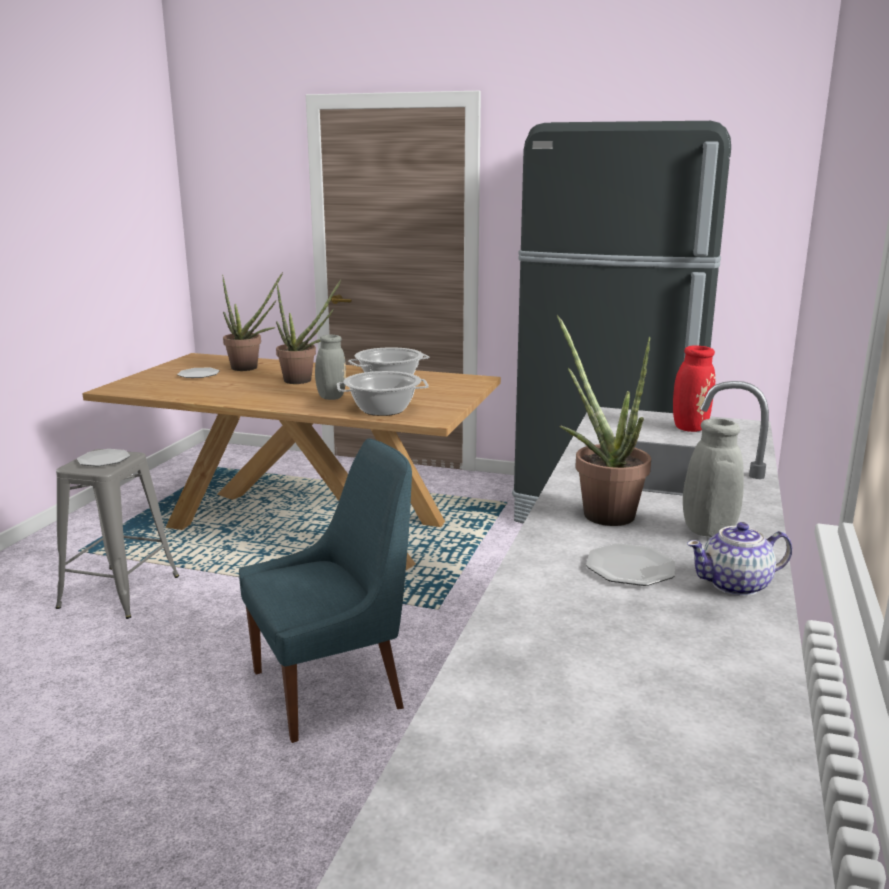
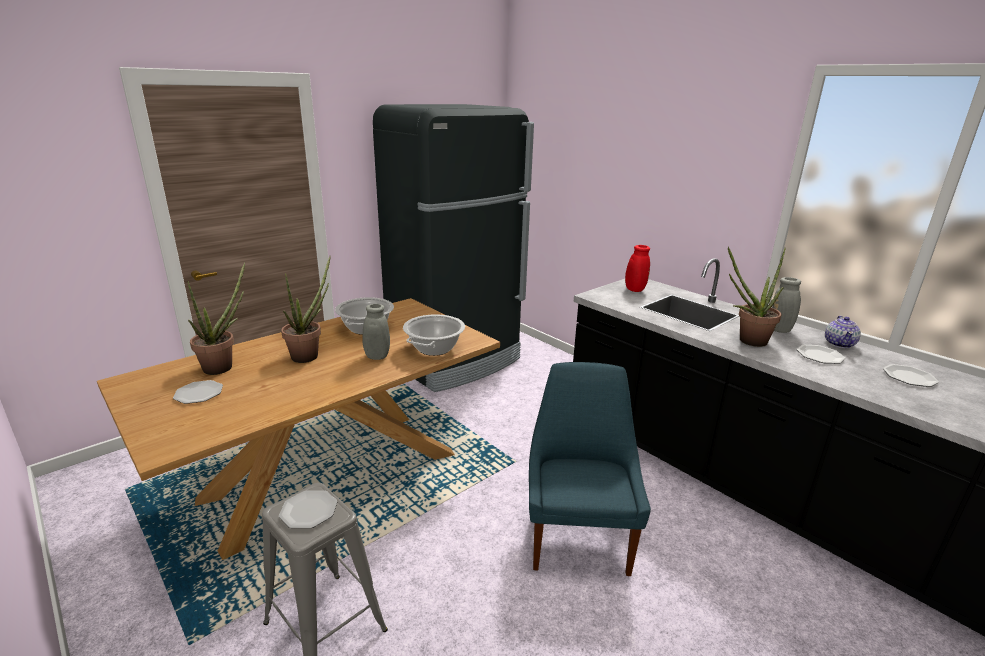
camera: 60 degrees left, 5 degrees up
none -> plate [883,364,939,387]

